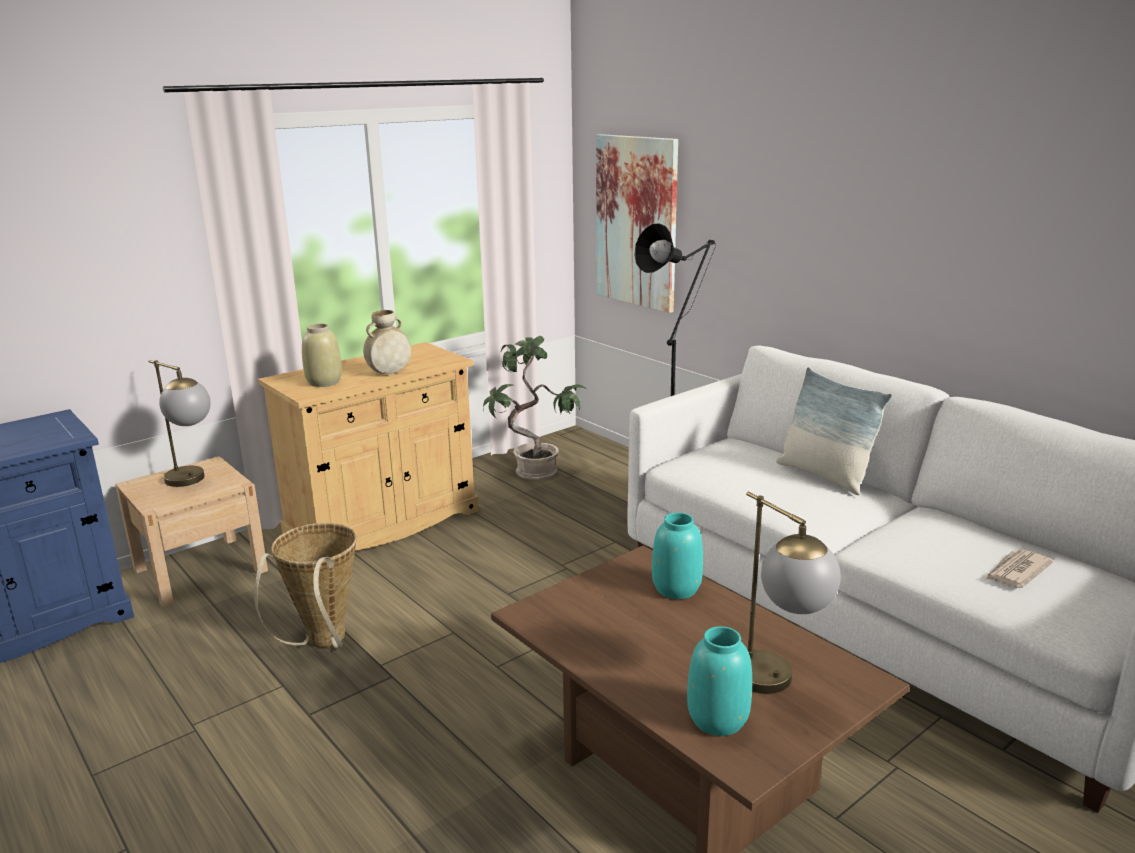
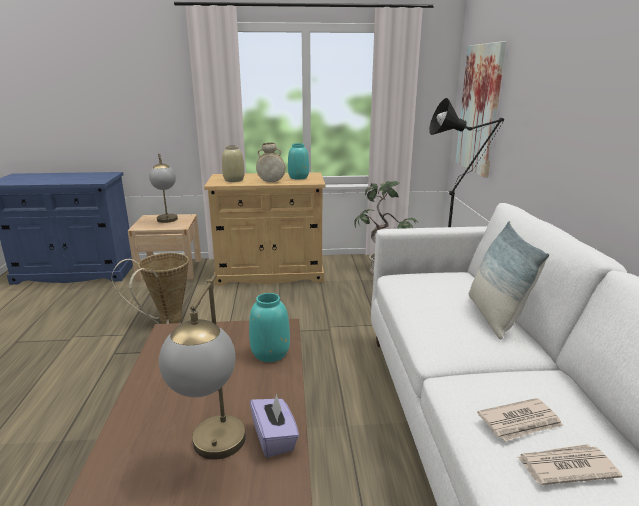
camera: 35 degrees right, 0 degrees up
turquoise vase [687,626,752,736] -> turquoise vase moved to [288,143,309,180]
none -> purple tissue box [250,394,299,458]
none -> newspaper [477,398,563,441]

